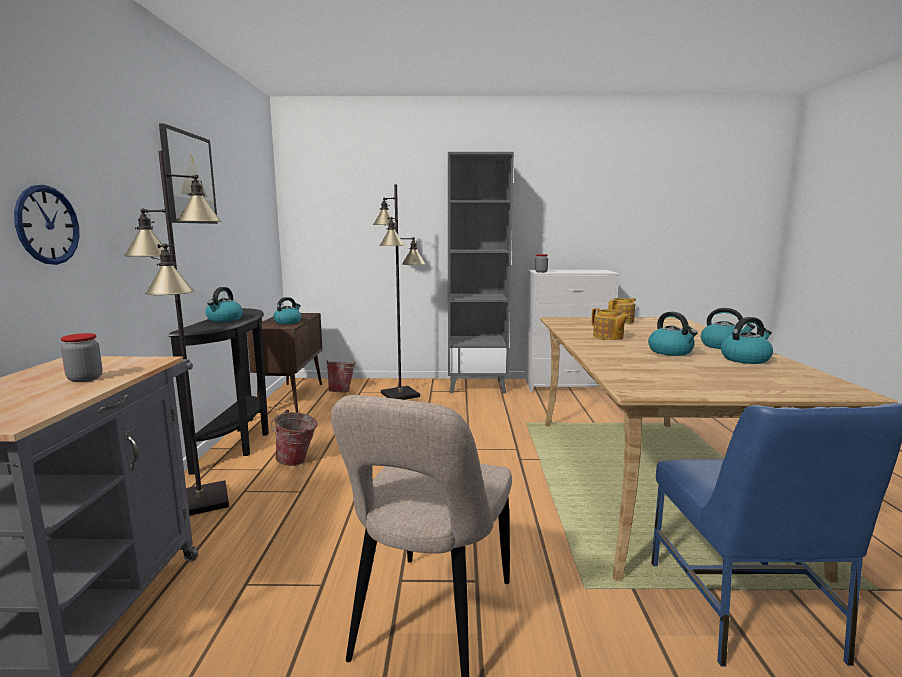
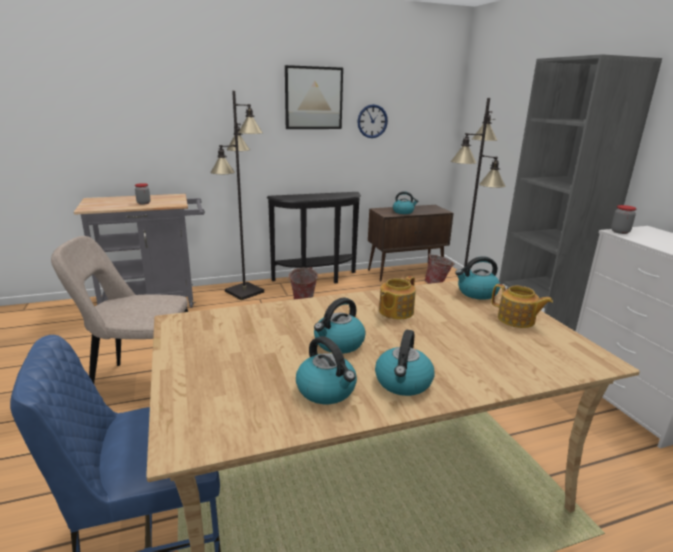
camera: 70 degrees right, 10 degrees up
wall clock [14,185,79,265] -> wall clock moved to [357,104,388,138]
kettle [205,287,243,322] -> kettle moved to [455,256,500,300]

